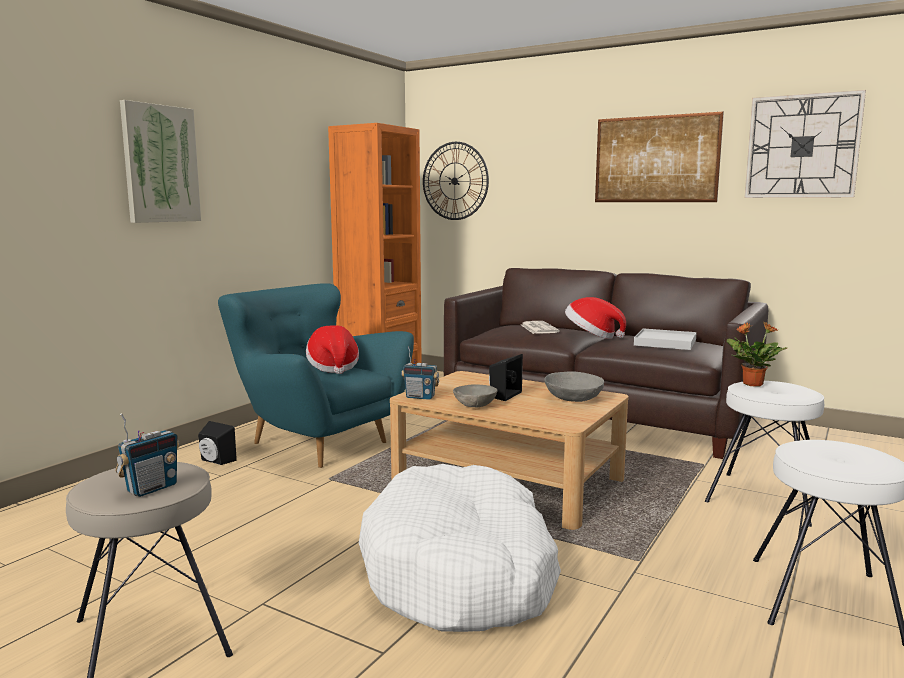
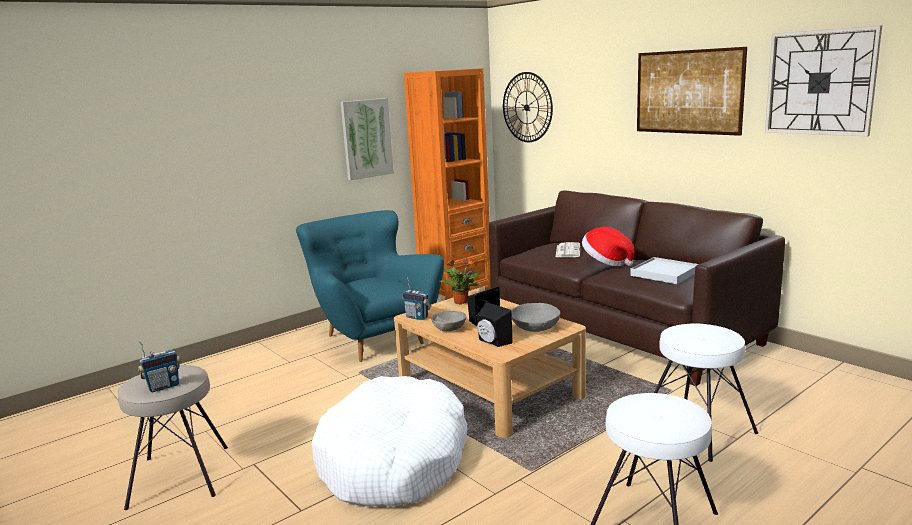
camera: 20 degrees right, 5 degrees up
picture [120,100,201,223] -> picture moved to [340,98,394,180]
black speaker [198,421,237,465] -> black speaker moved to [477,302,513,347]
hat [306,325,359,374] -> none
potted plant [727,322,787,387] -> potted plant moved to [439,258,481,304]

